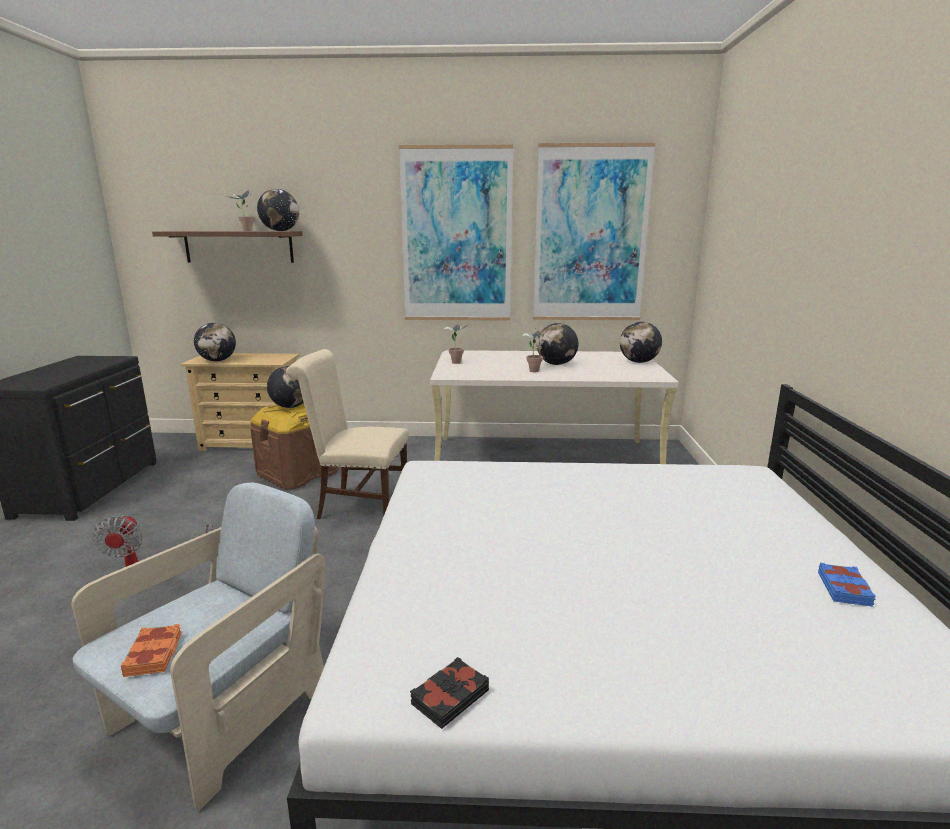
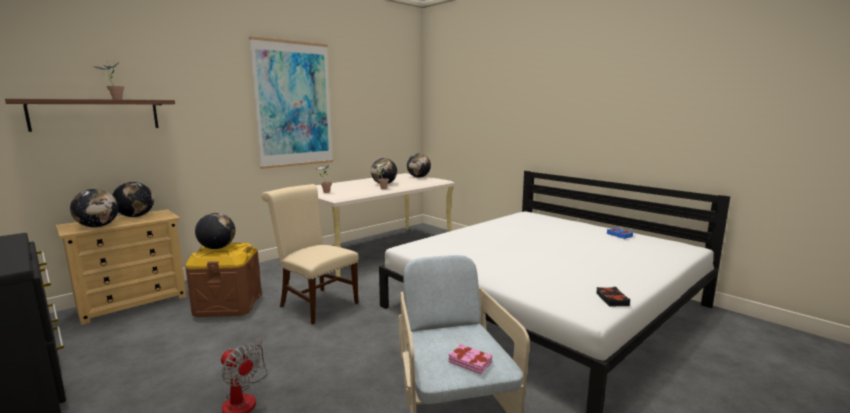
camera: 45 degrees left, 5 degrees down
orange book [121,624,181,677] -> pink book [448,344,492,374]
globe [257,189,299,231] -> globe moved to [112,182,154,217]
beige chair [286,349,409,519] -> beige chair turned 75 degrees clockwise [261,184,359,324]
picture [533,143,655,320] -> none

